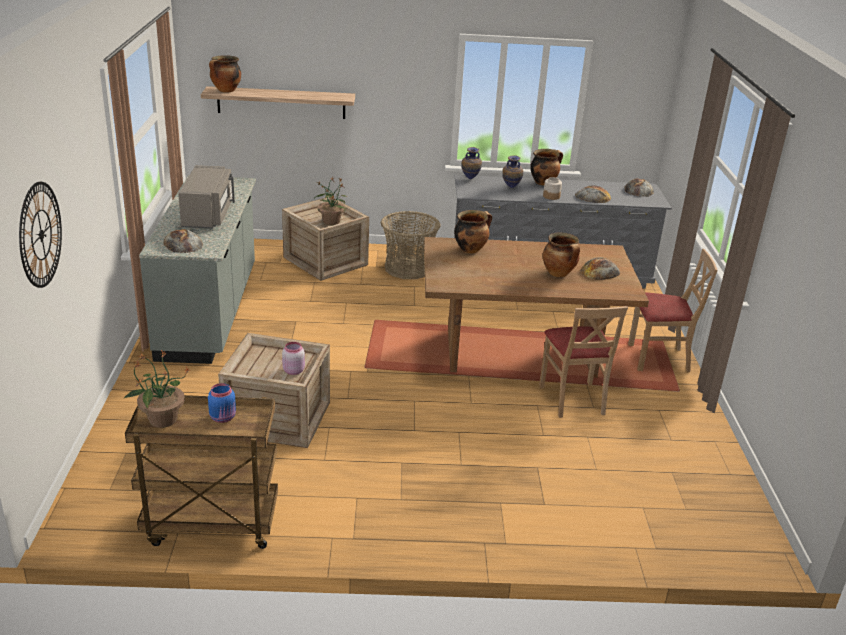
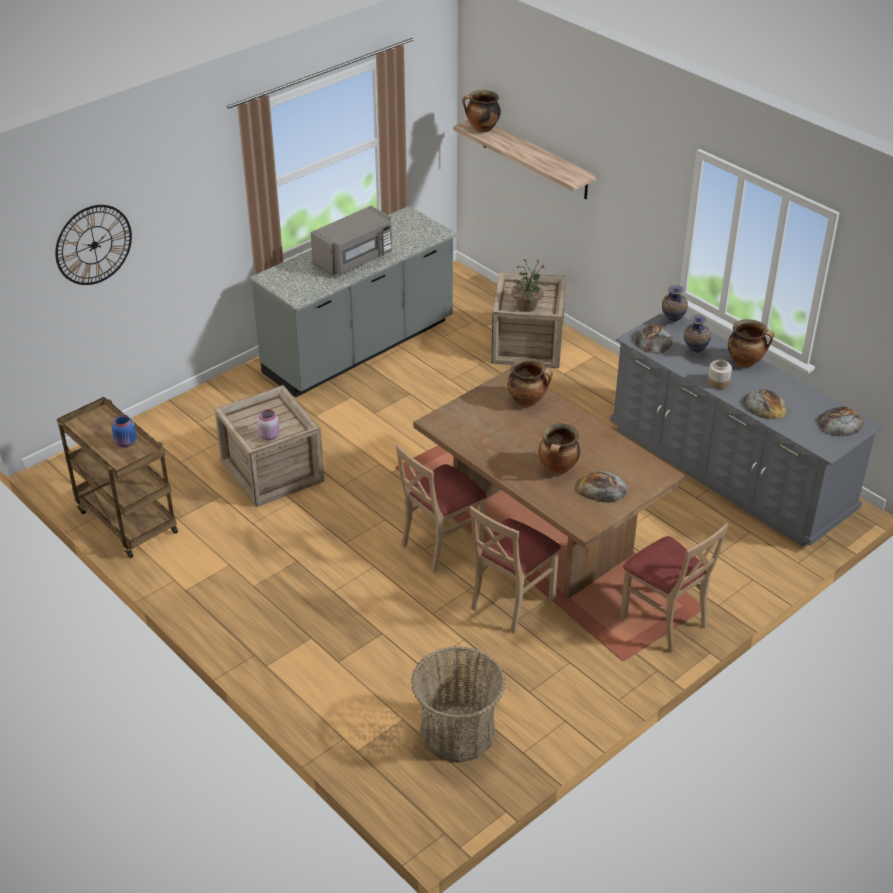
camera: 50 degrees right, 10 degrees up
potted plant [123,350,190,428] -> none
bread [164,229,203,253] -> bread moved to [635,325,672,354]
basket [381,211,441,279] -> basket moved to [411,646,505,763]
none -> beige chair [395,444,487,573]

